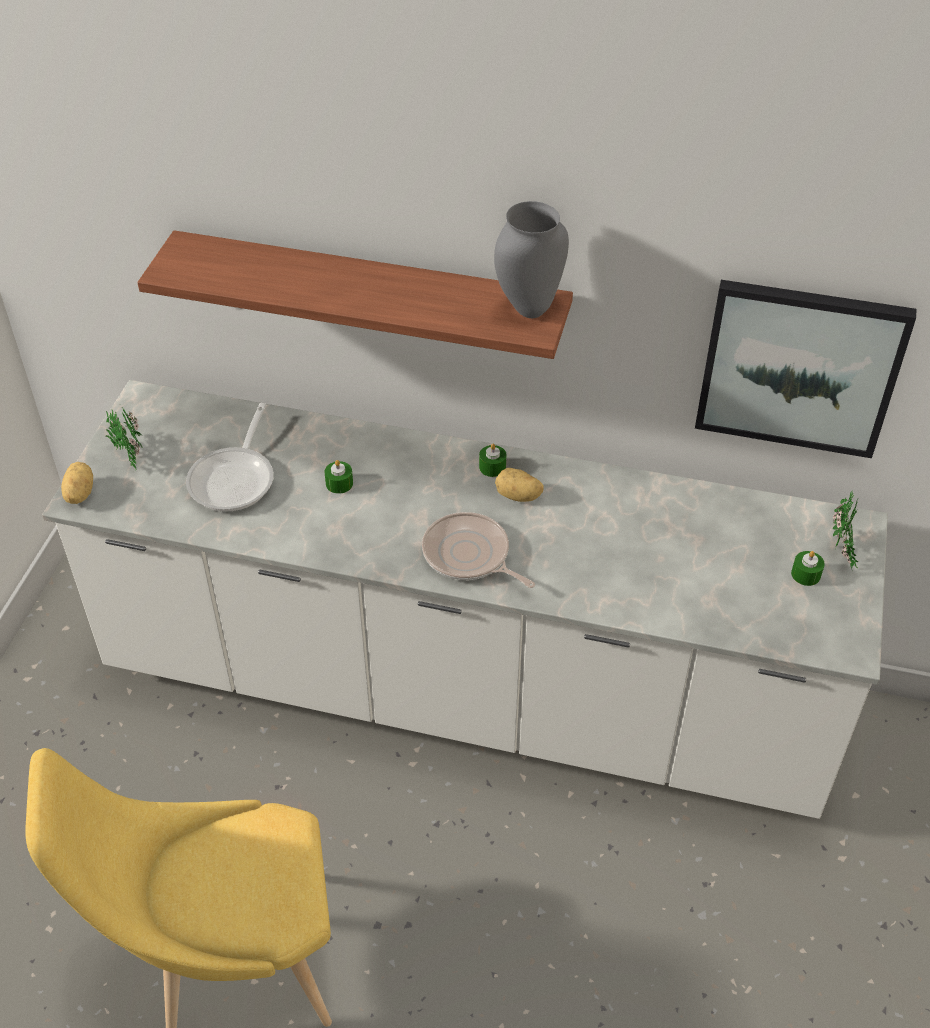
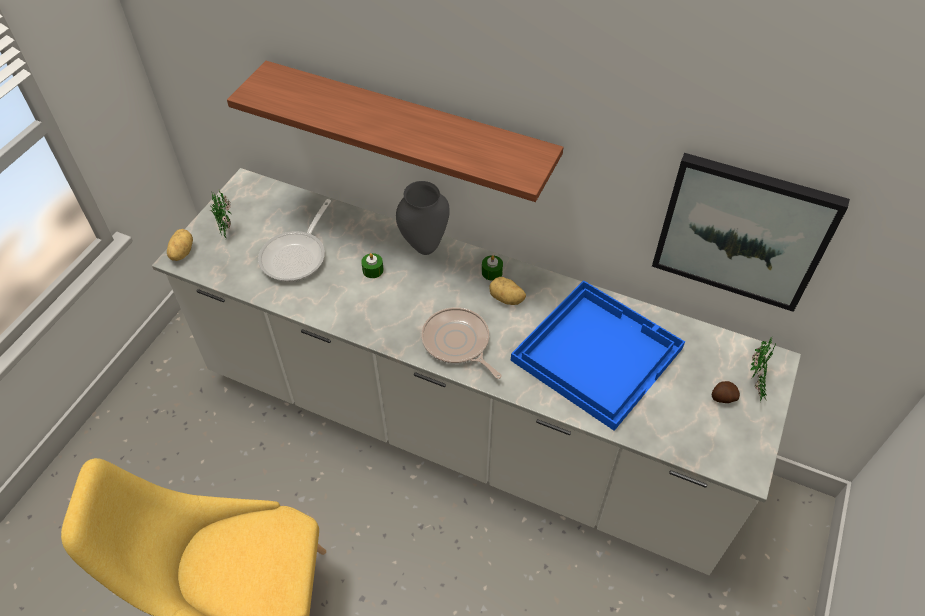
camera: 10 degrees right, 5 degrees up
grey vase [494,201,569,318] -> grey vase moved to [396,181,450,255]
green candle [791,551,825,586] -> potato [712,381,740,403]
none -> blue tray [511,280,685,431]

